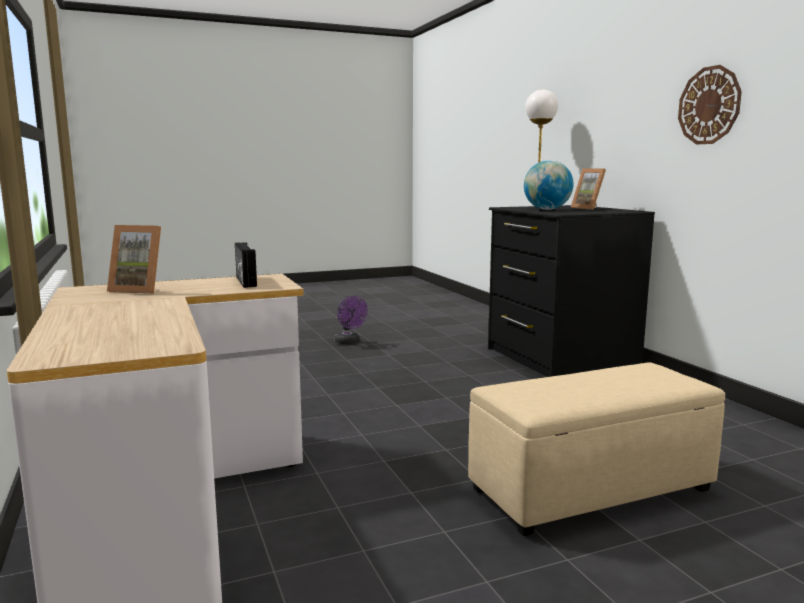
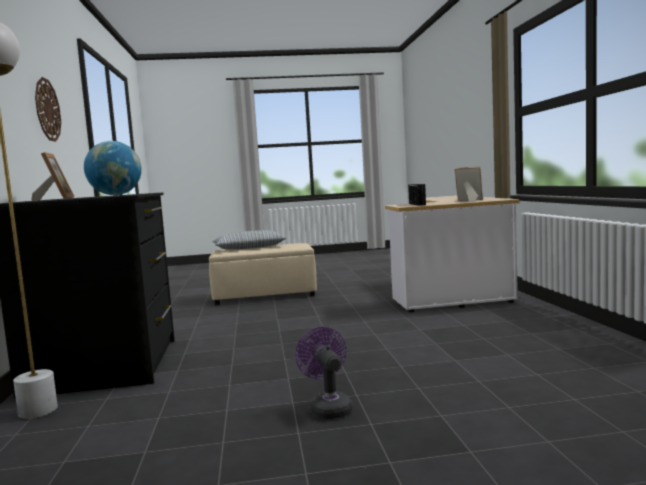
camera: 165 degrees left, 5 degrees down
none -> pillow [212,230,287,250]

